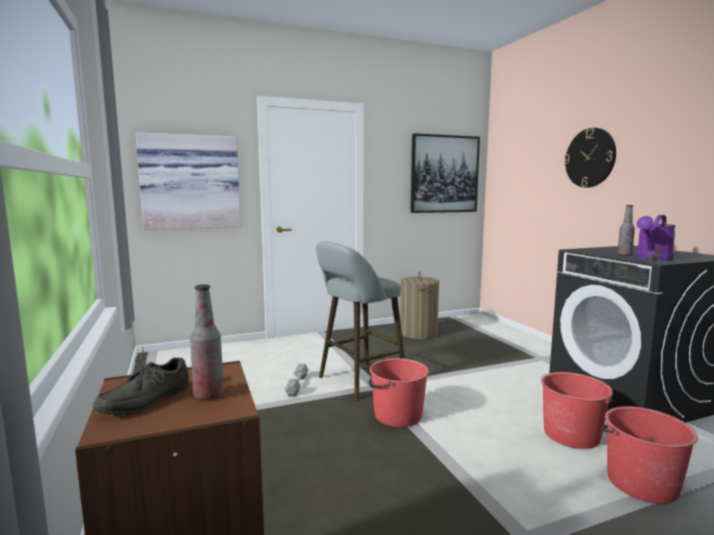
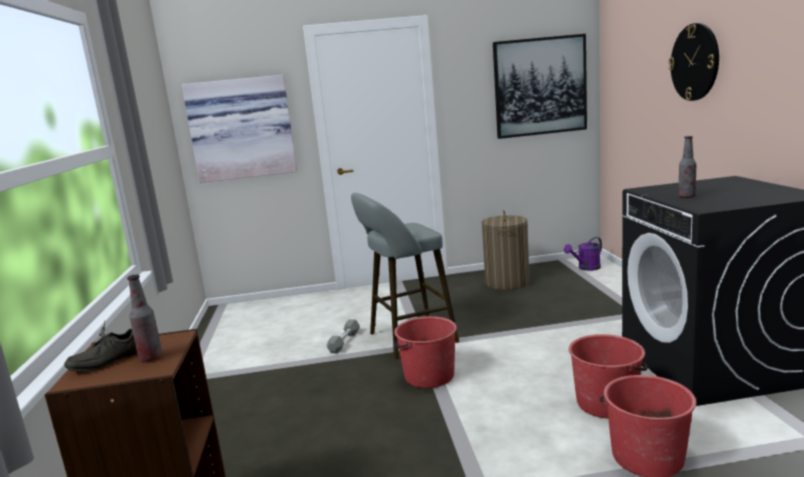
camera: 15 degrees right, 5 degrees up
purple watering can [637,215,676,261] -> purple watering can moved to [564,237,602,271]

